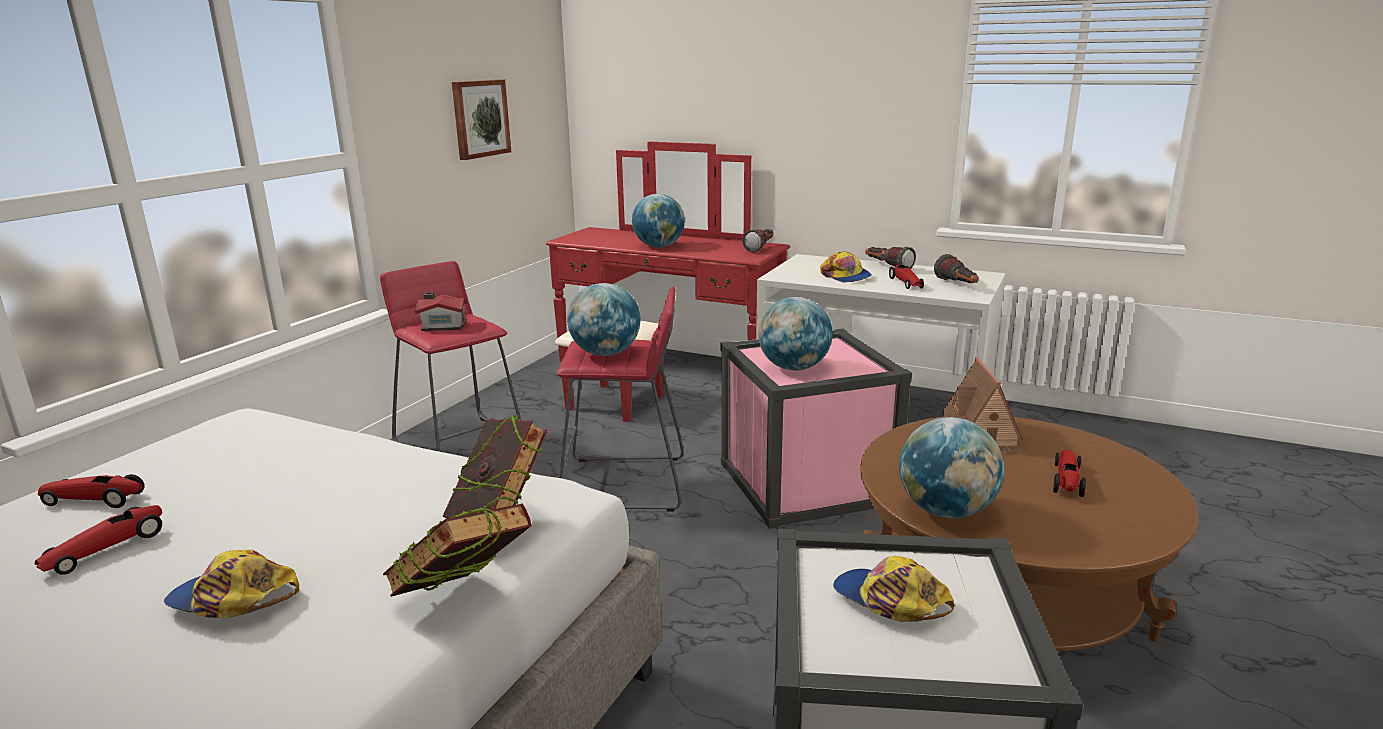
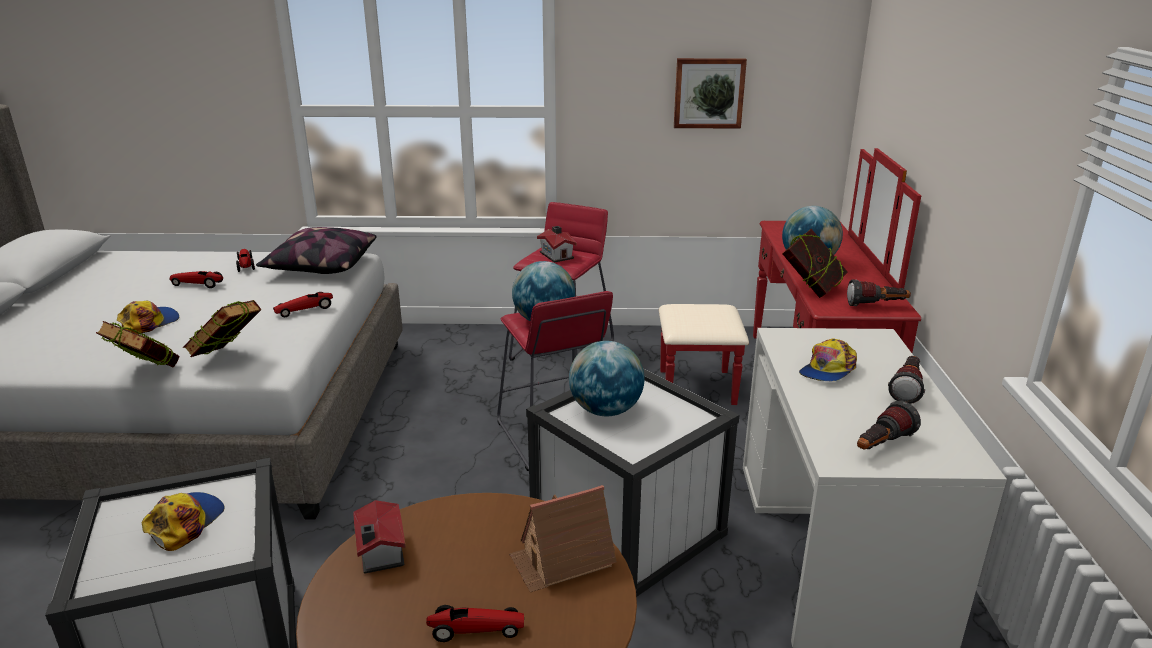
camera: 65 degrees right, 5 degrees up
cap [164,550,299,618] -> cap turned 45 degrees clockwise [117,301,179,334]
pink storage box [721,329,912,529] -> white storage box [526,369,739,598]
toy car [889,265,924,289] -> toy car moved to [273,292,333,317]
globe [899,417,1004,518] -> toy house [353,500,406,574]
none -> pillow [256,227,376,274]
none -> book [782,229,848,298]

